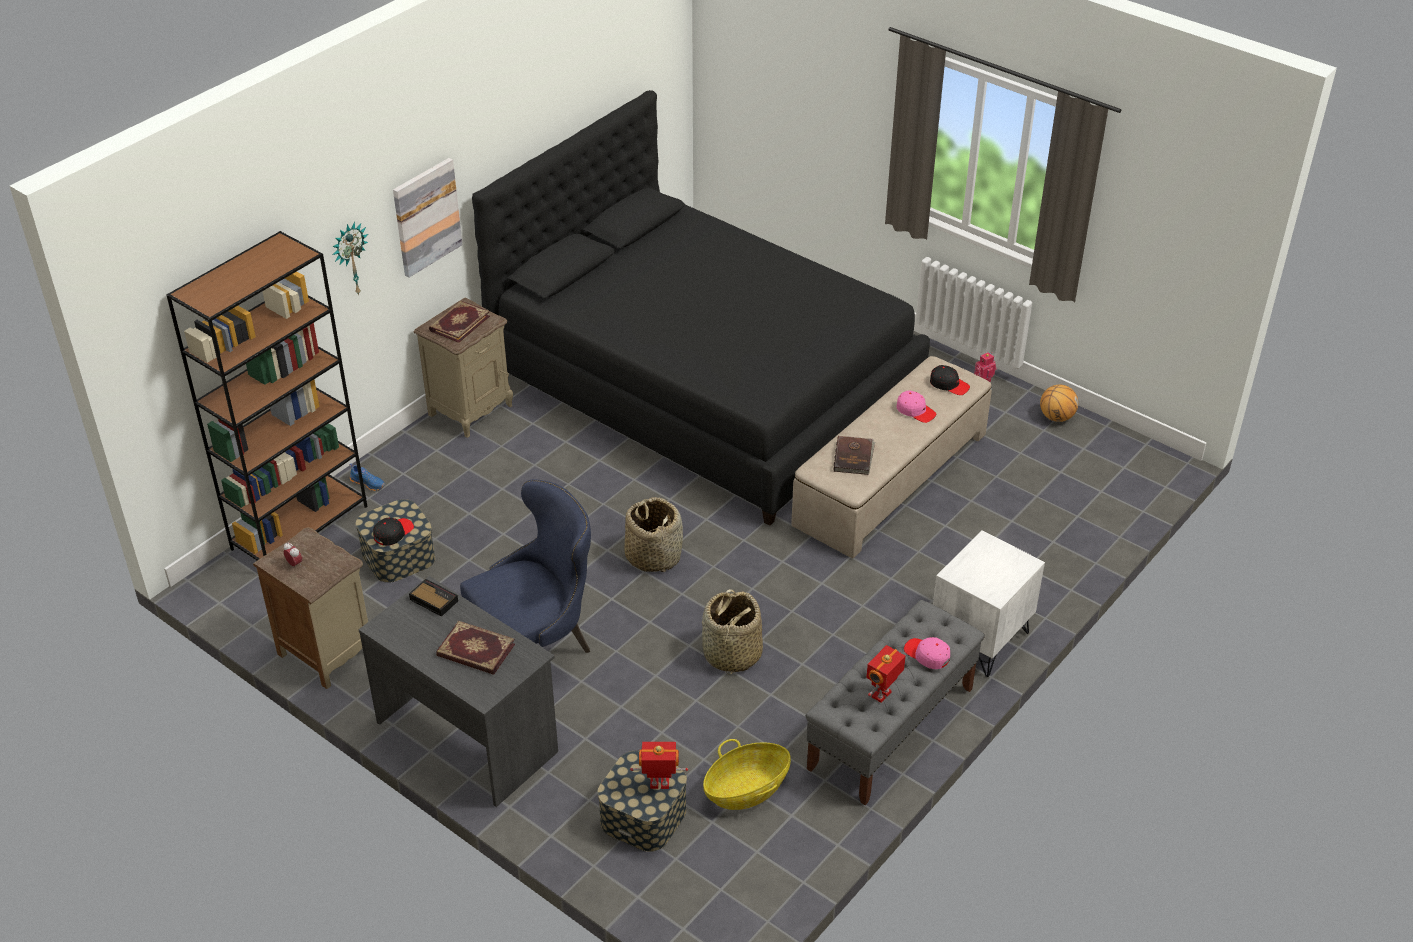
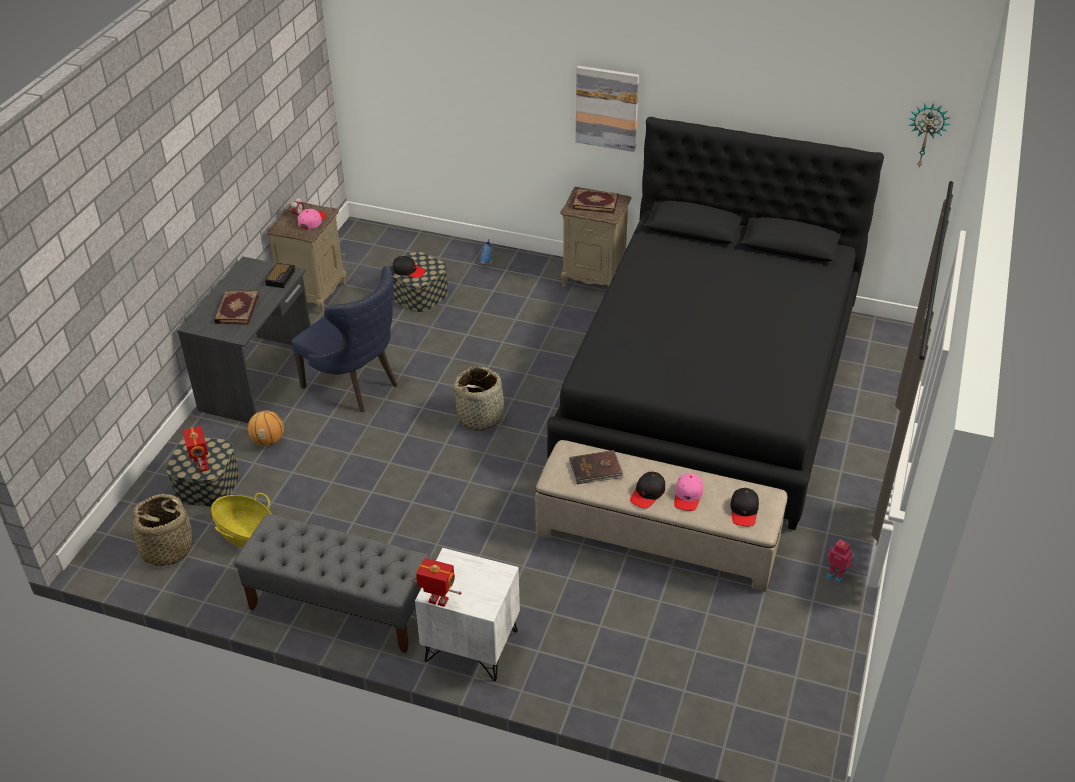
camera: 70 degrees right, 0 degrees up
brown bookcase [166,231,368,561] -> none
wall clock [332,221,368,296] -> wall clock moved to [908,103,951,167]
basket [702,589,763,675] -> basket moved to [123,494,200,567]
toy robot [866,645,906,703] -> toy robot moved to [412,558,461,607]
pink cap [904,637,950,669] -> pink cap moved to [298,209,326,229]
basketball [1040,384,1078,422] -> basketball moved to [248,410,284,446]
none -> black cap [630,471,665,509]

